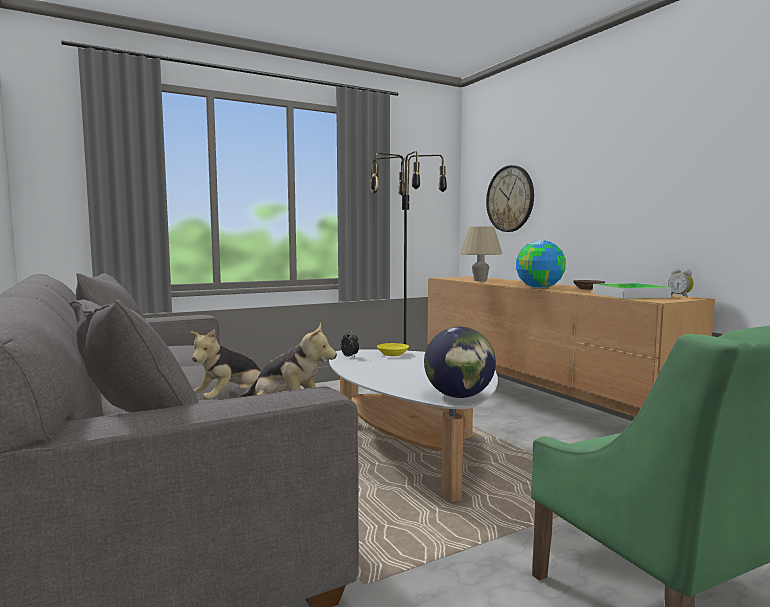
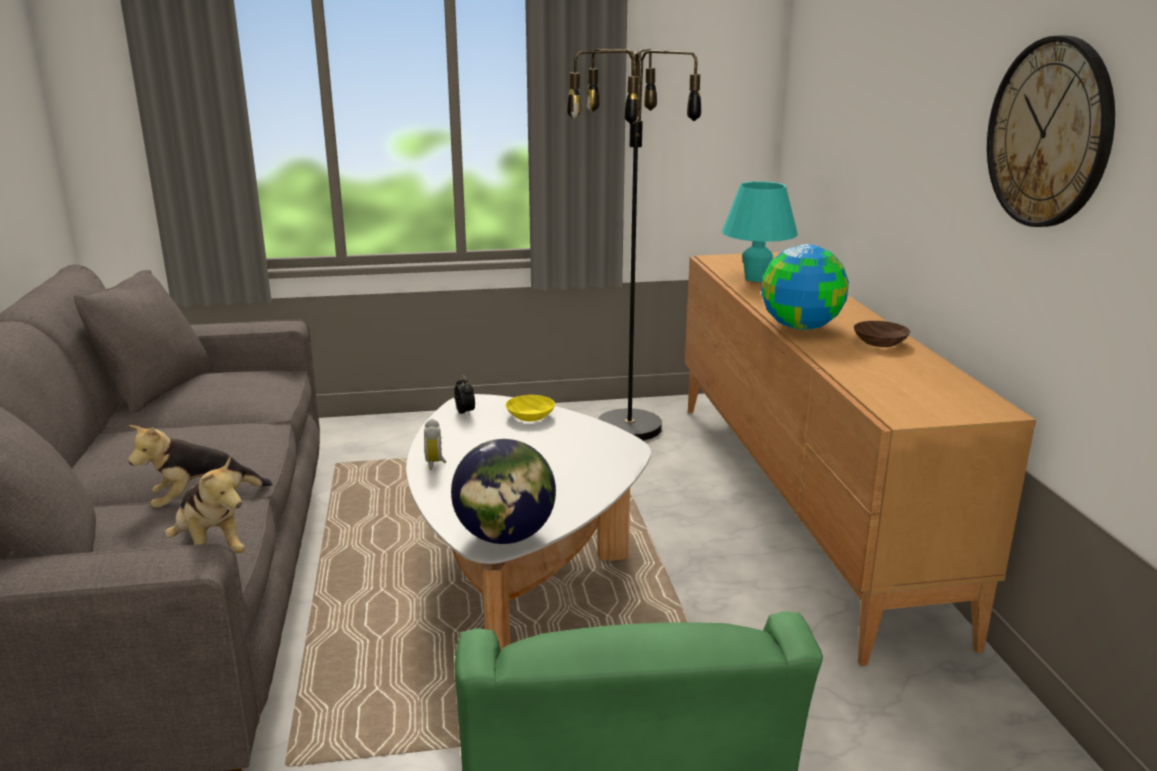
camera: 20 degrees right, 15 degrees up
beige table lamp [460,227,503,281] -> turquoise table lamp [722,181,798,282]
wall clock [486,165,534,232] -> wall clock moved to [987,36,1115,227]
tray [593,283,671,299] -> none
alarm clock [668,269,694,297] -> alarm clock moved to [424,419,446,470]

